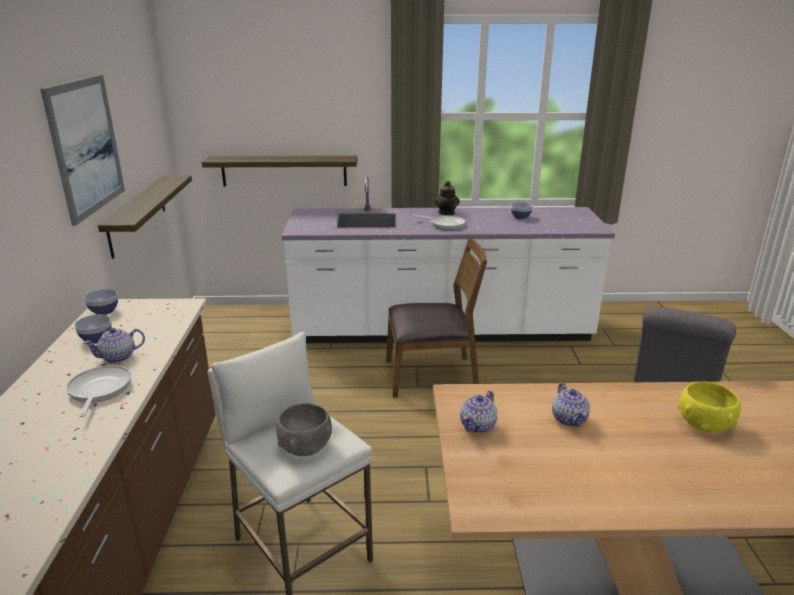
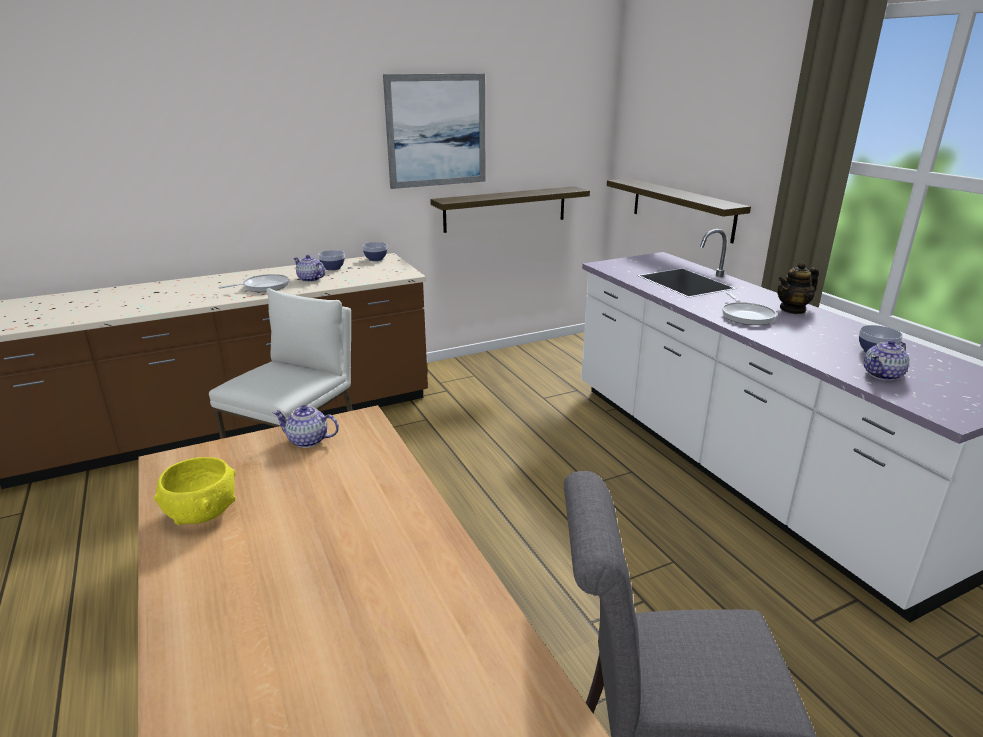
camera: 65 degrees right, 0 degrees up
grey bowl [276,403,332,456] -> none
brown chair [387,237,487,398] -> none
teapot [552,383,590,427] -> teapot moved to [864,340,909,381]
yellow bowl [678,382,741,432] -> yellow bowl moved to [154,457,236,525]

